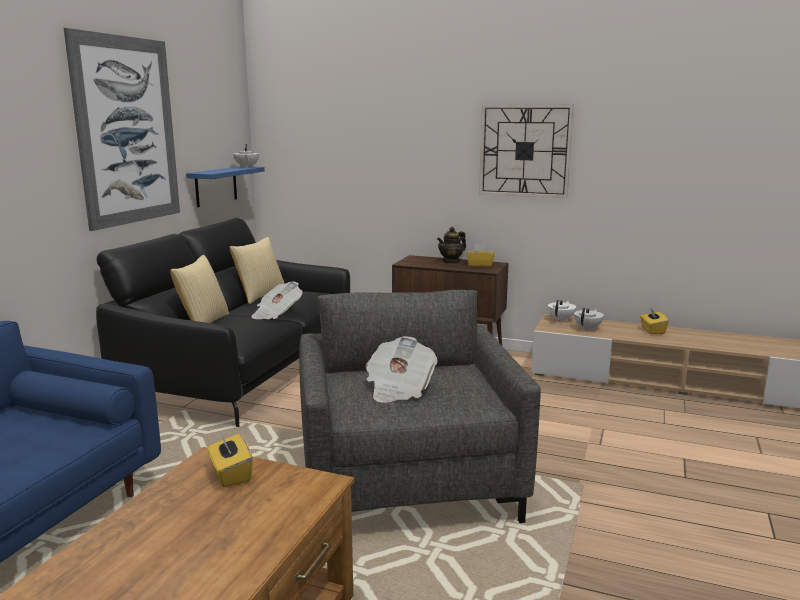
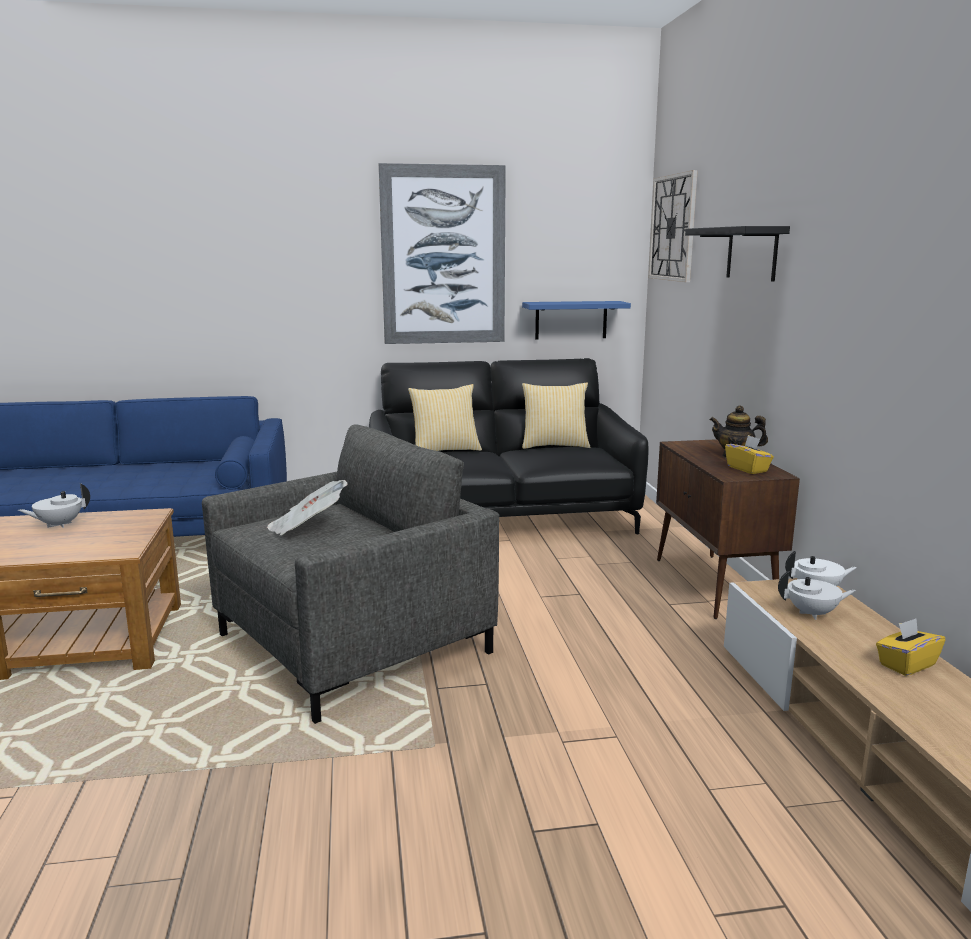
camera: 60 degrees right, 0 degrees up
yellow tissue box [208,433,253,488] -> none
white teapot [233,144,259,168] -> white teapot moved to [18,483,90,528]
newspaper [251,282,303,319] -> none
wall clock [479,104,574,198] -> wall clock moved to [648,170,698,282]
none -> black shelf [685,226,790,282]

